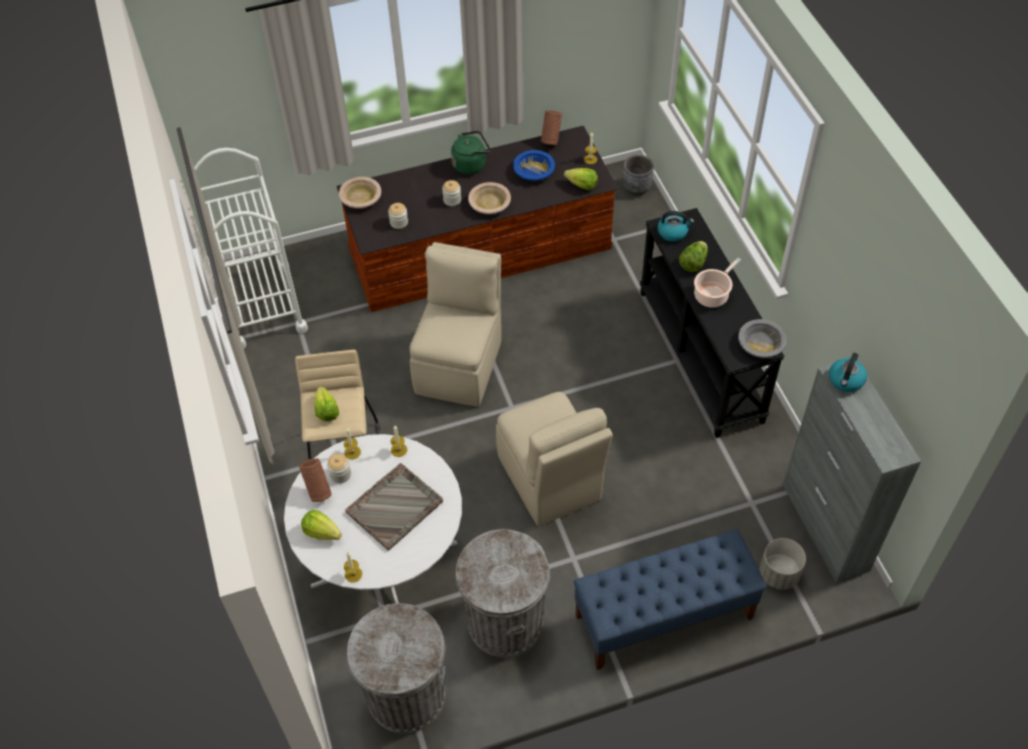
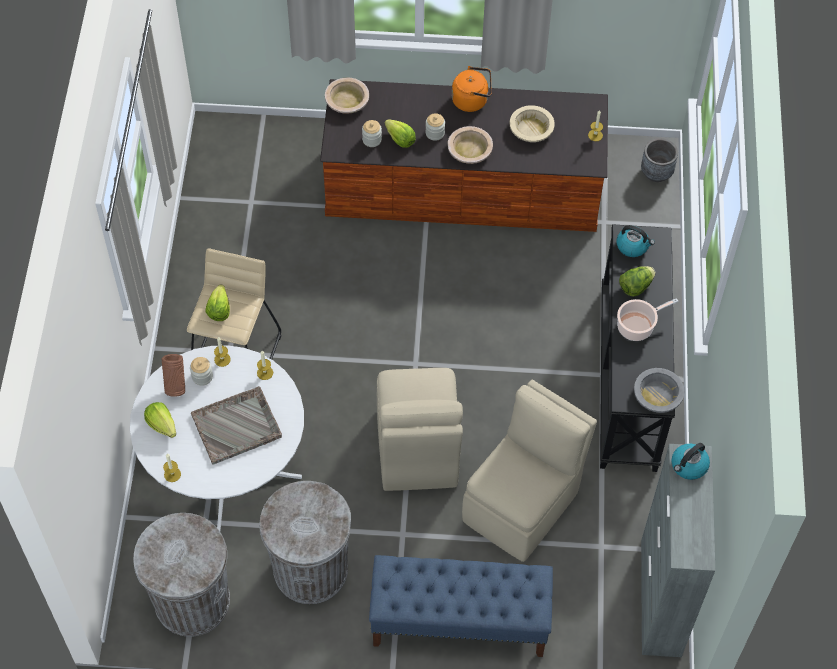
camera: 20 degrees right, 5 degrees up
white cart [194,148,308,348] -> none
beige chair [410,242,502,407] -> beige chair moved to [462,380,597,562]
green kettle [451,131,491,175] -> orange kettle [452,66,492,112]
blue bowl [513,150,555,181] -> beige bowl [510,105,555,142]
brown vase [541,110,562,145] -> none
lettuce [564,168,598,190] -> lettuce moved to [385,119,416,148]
grey planter [760,538,806,590] -> none

